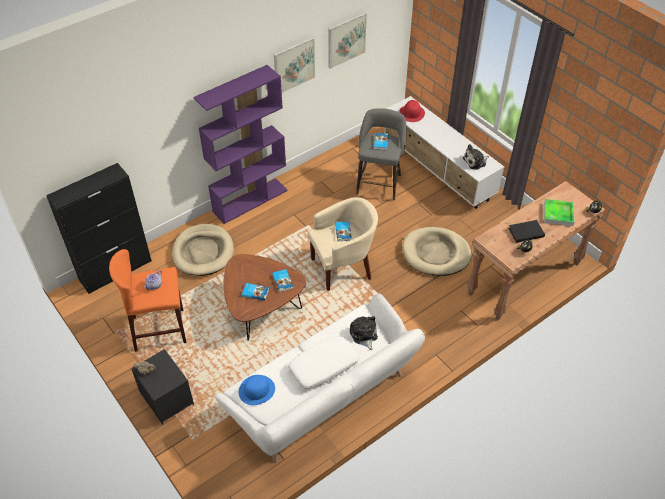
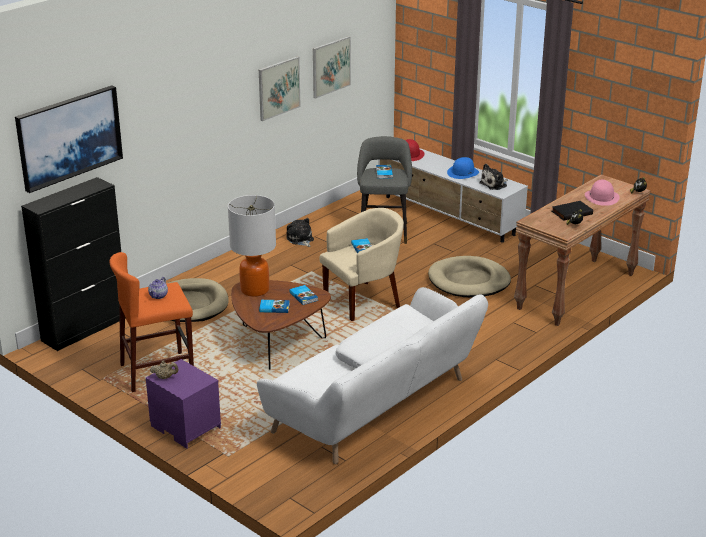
camera: 10 degrees left, 20 degrees down
black nightstand [131,349,194,425] -> purple nightstand [146,359,221,449]
purple bookcase [193,65,288,224] -> none
blue hat [239,375,275,405] -> blue hat moved to [447,157,479,179]
plush toy [350,316,378,350] -> plush toy moved to [286,218,314,247]
tray [544,199,575,226] -> pink hat [585,180,620,206]
none -> picture [15,85,123,193]
none -> table lamp [228,195,276,297]

